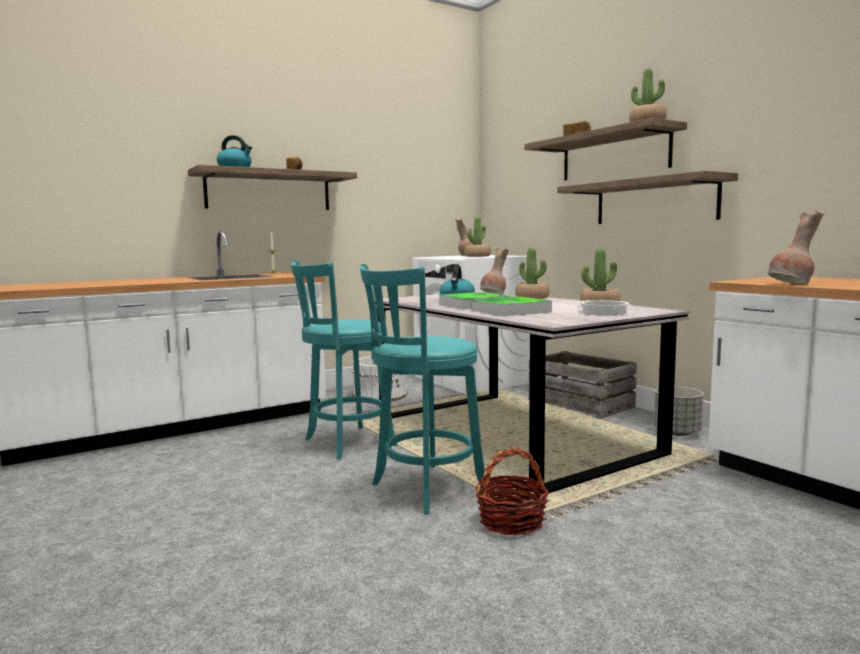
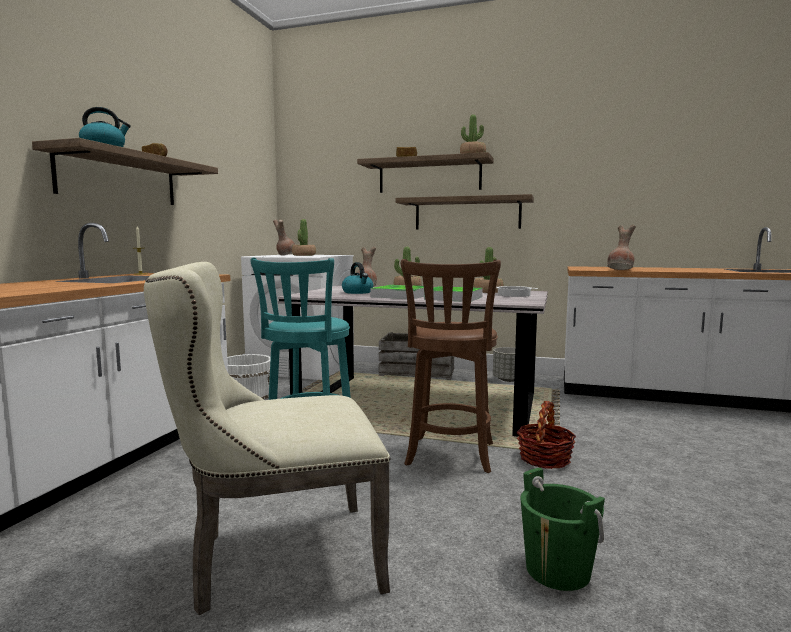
camera: 40 degrees left, 0 degrees up
turquoise stool [360,264,487,514] -> brown stool [401,259,501,473]
none -> beige chair [144,262,390,615]
none -> green bucket [520,468,605,591]

